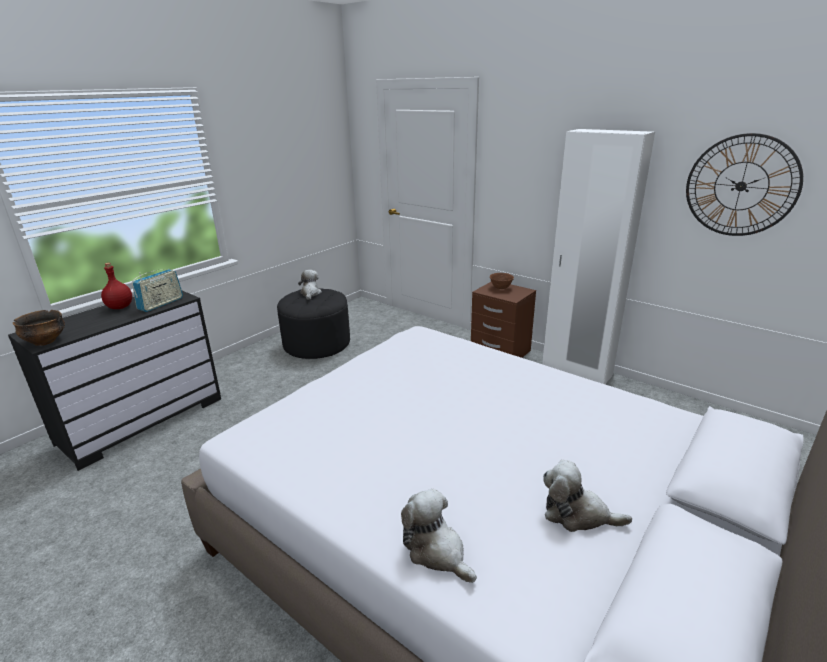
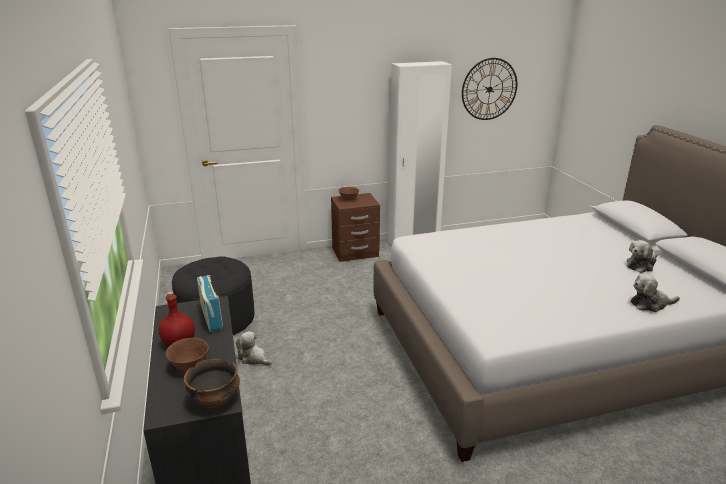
camera: 55 degrees left, 0 degrees up
plush toy [298,270,322,300] -> plush toy moved to [236,331,272,366]
none -> brown bowl [166,338,209,371]

